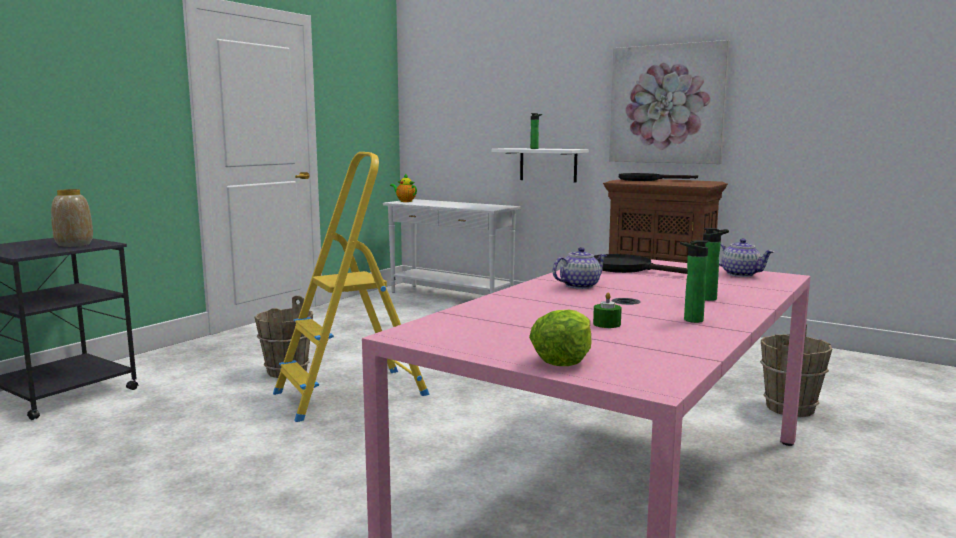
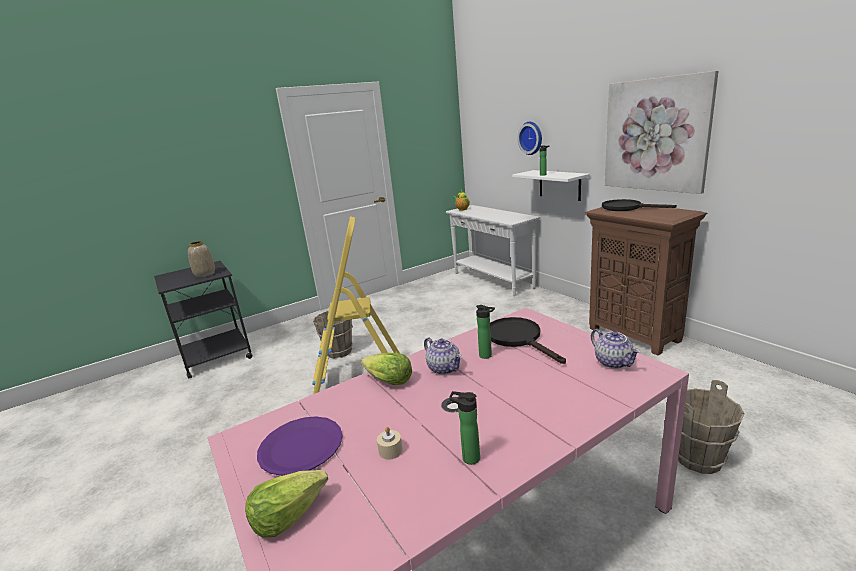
camera: 25 degrees right, 10 degrees up
teapot [553,247,607,289] -> teapot turned 60 degrees clockwise [424,337,462,375]
green candle [593,292,622,328] -> beige candle [377,427,403,460]
bottle [703,228,729,301] -> bottle moved to [476,305,495,359]
none -> purple plate [257,416,343,476]
none -> lettuce [361,352,412,385]
none -> wall clock [517,122,542,155]

